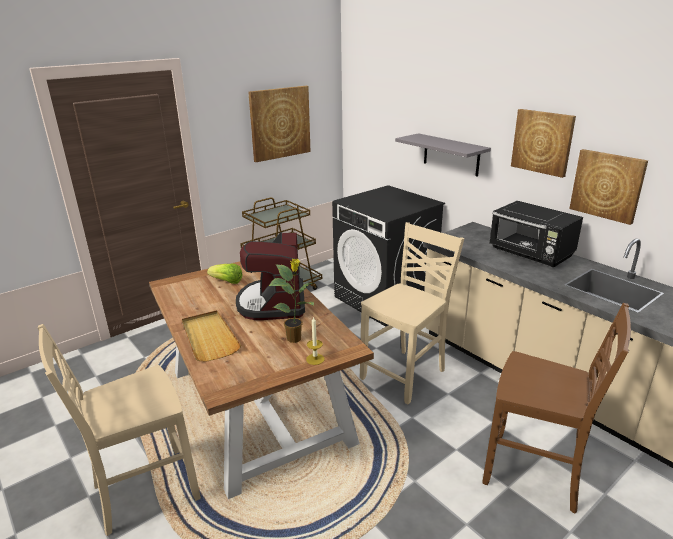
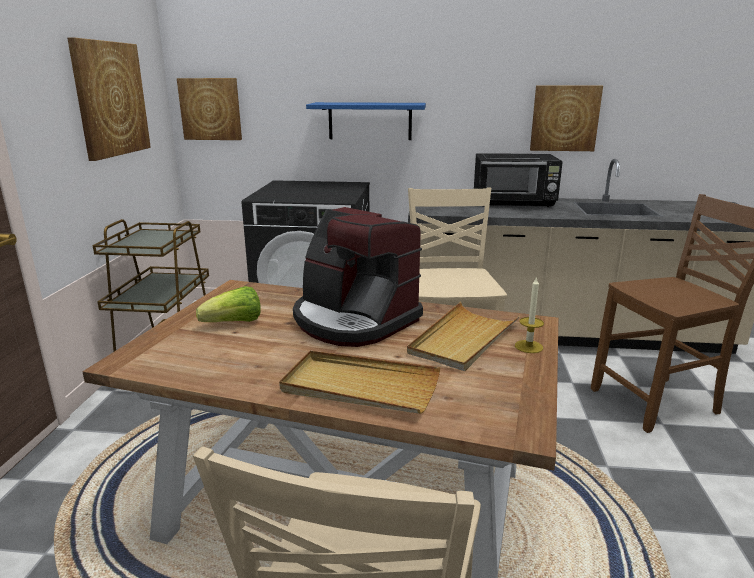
camera: 45 degrees left, 5 degrees down
potted plant [269,259,314,343] -> beige tray [407,302,520,371]
grey shelf [395,133,491,177] -> blue shelf [306,102,426,140]
picture [511,109,576,178] -> picture moved to [177,78,242,140]

